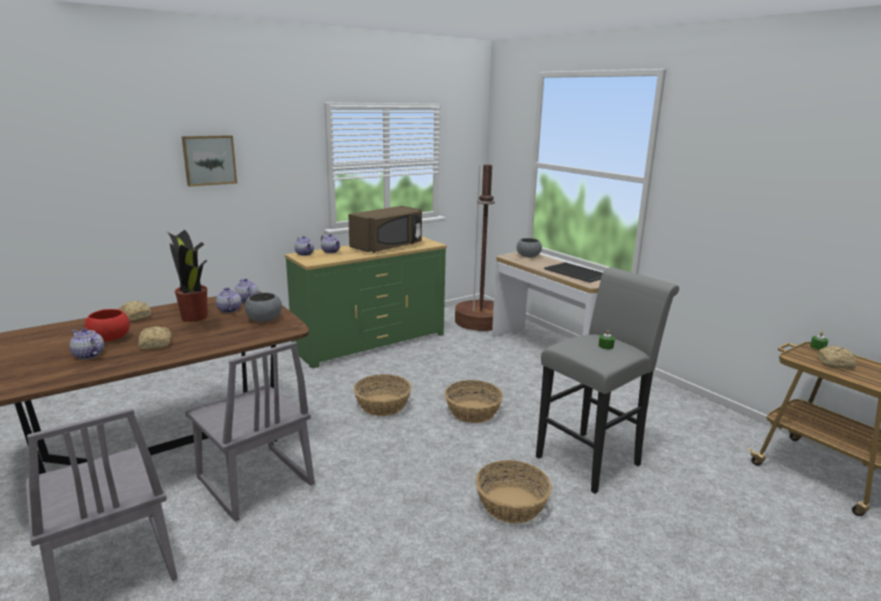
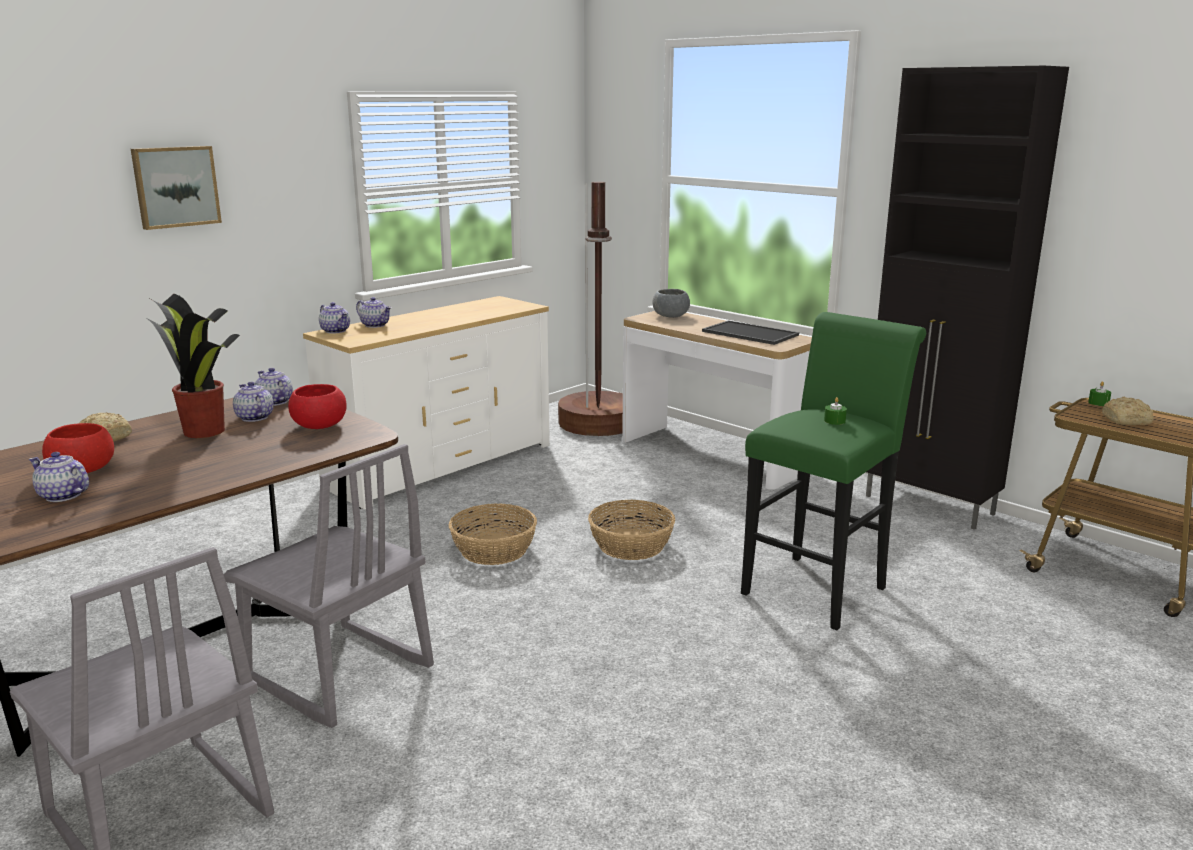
camera: 10 degrees left, 0 degrees up
bread [138,326,172,350] -> none
grey bowl [245,293,282,322] -> red bowl [288,384,347,429]
green dresser [285,237,447,368] -> white dresser [303,296,550,510]
brown microwave [348,206,422,253] -> none
basket [476,460,552,524] -> none
grey stool [536,267,679,494] -> green stool [741,312,926,630]
none -> black cabinet [866,66,1069,530]

